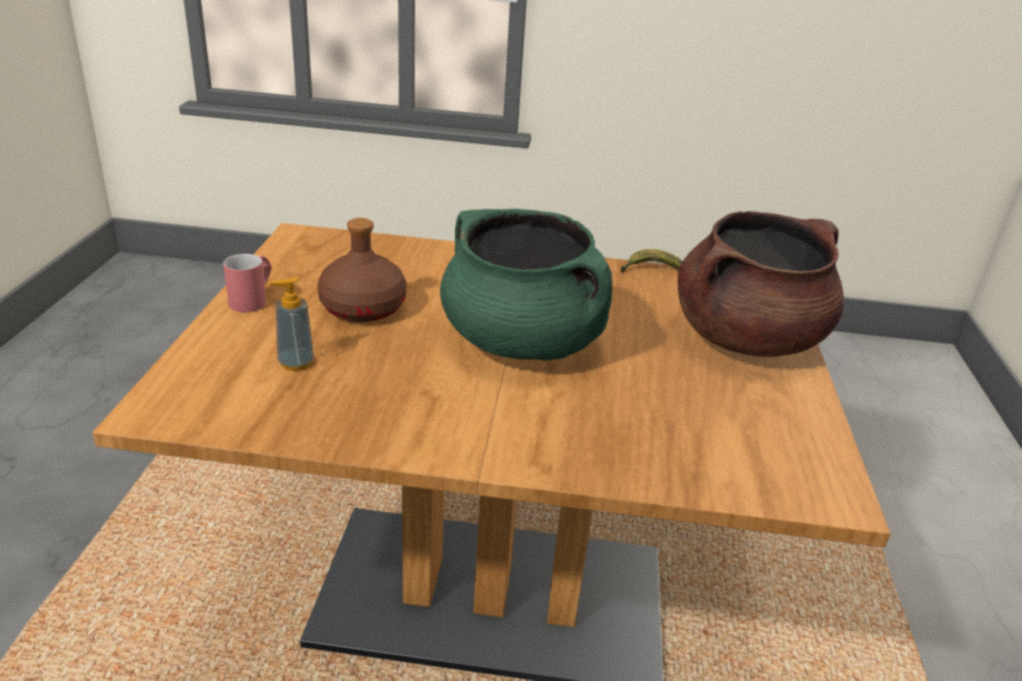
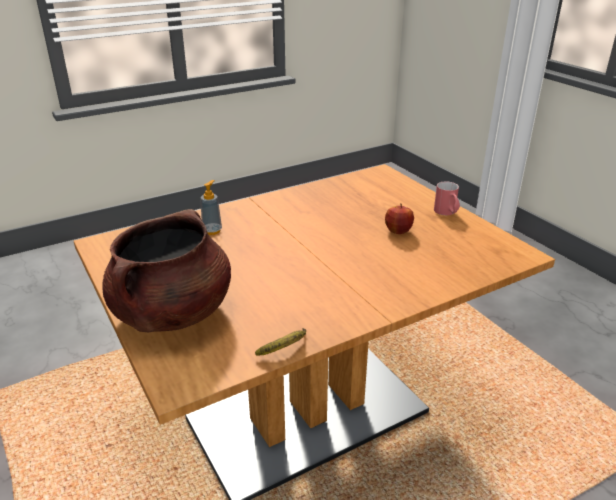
camera: 145 degrees right, 0 degrees up
soap dispenser [270,278,314,371] -> soap dispenser moved to [200,180,222,235]
brown bottle [317,218,406,322] -> apple [385,203,414,234]
green cooking pot [440,209,612,361] -> none

